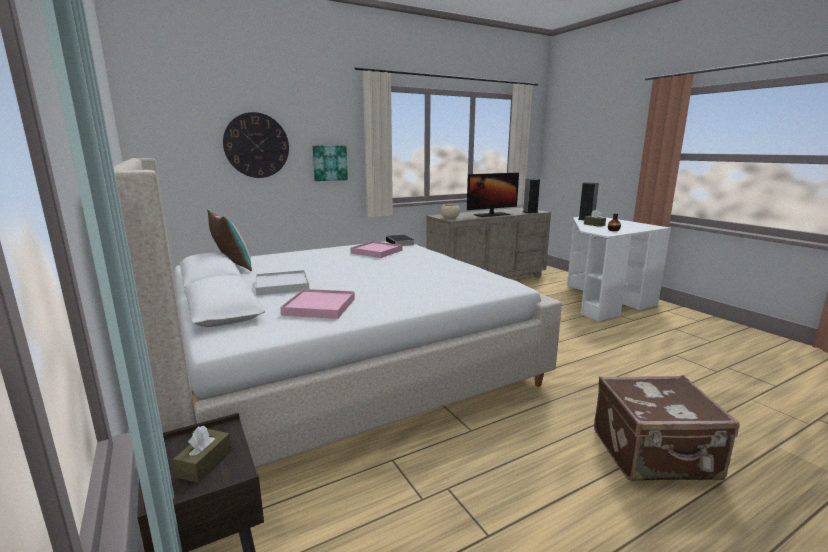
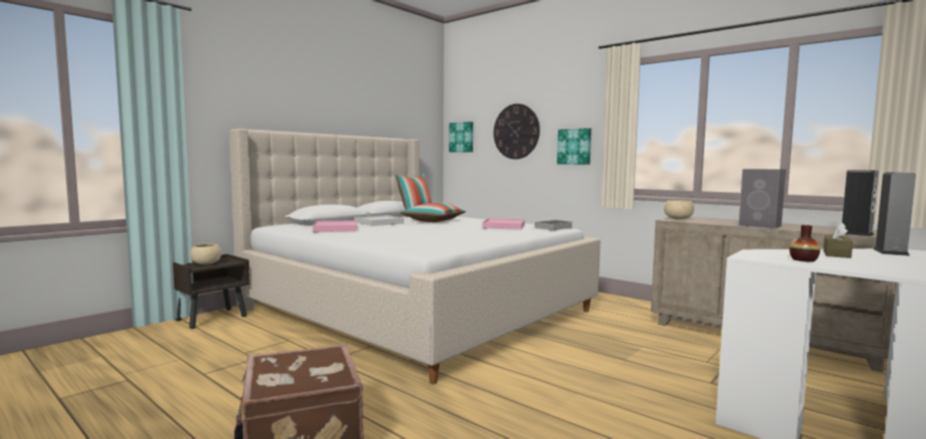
camera: 70 degrees right, 10 degrees down
brown tissue box [173,426,232,483] -> beige bowl [190,244,222,265]
monitor [467,173,519,217] -> grey speaker [739,169,786,229]
none -> pillow [400,203,466,222]
none -> picture [449,122,473,152]

